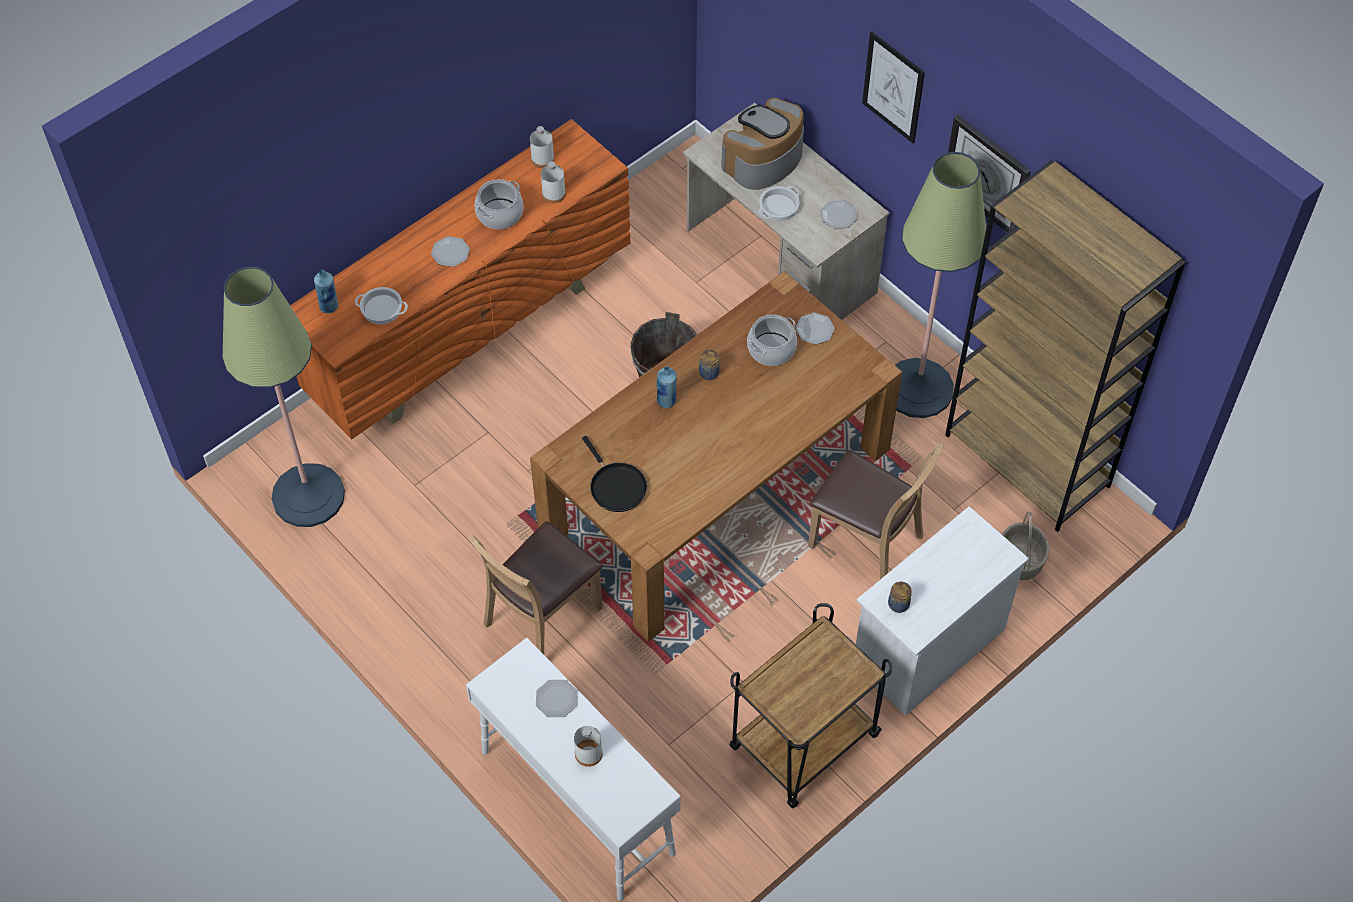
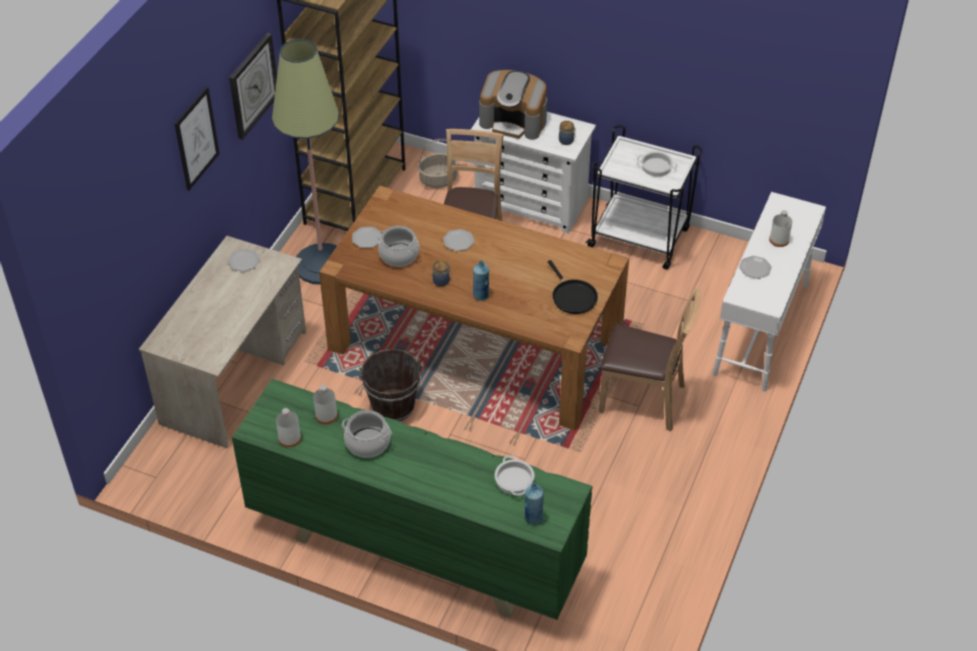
camera: 115 degrees left, 10 degrees down
floor lamp [222,267,345,527] -> none
orange cabinet [290,119,630,439] -> green cabinet [232,379,592,620]
plate [431,236,470,267] -> plate moved to [443,229,475,251]
black frying pan [582,436,647,512] -> black frying pan turned 120 degrees clockwise [548,260,598,314]
coffee machine [721,98,804,190] -> coffee machine moved to [479,70,547,140]
brown cart [730,603,892,808] -> white cart [585,125,702,270]
cooking pot [758,186,800,221] -> cooking pot moved to [637,151,678,177]

